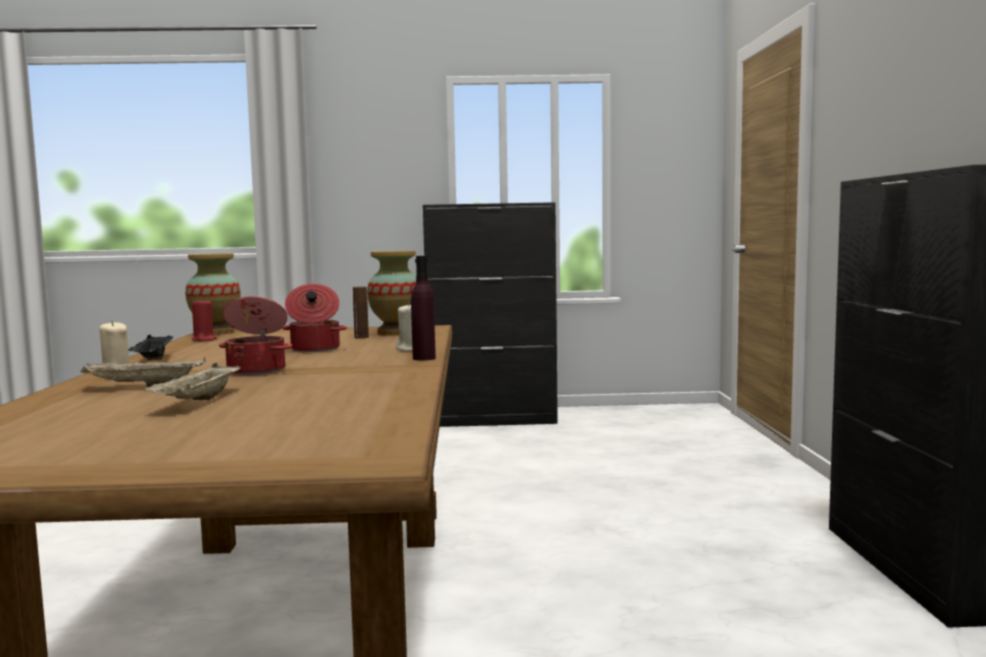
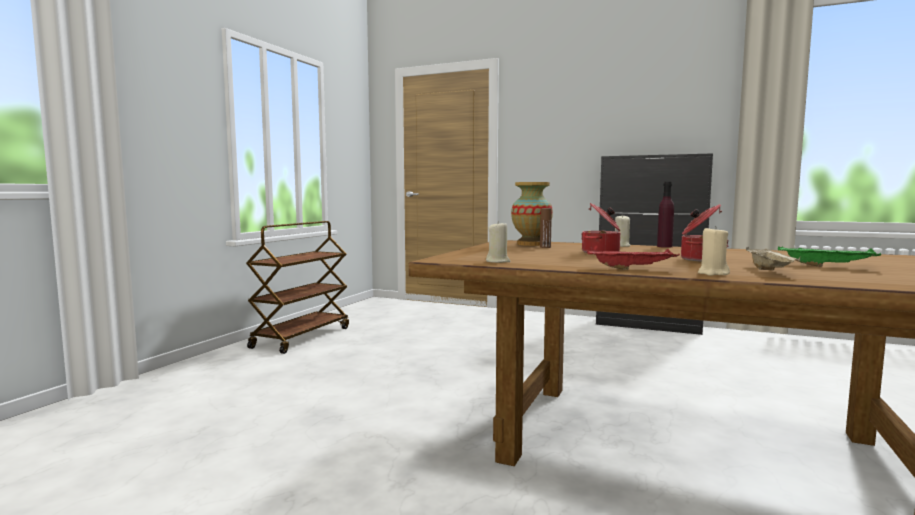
camera: 65 degrees left, 0 degrees up
black tray [128,335,173,361] -> red tray [587,249,680,270]
beige tray [144,363,241,400] -> green tray [778,246,881,267]
vase [185,253,241,335] -> none
red candle [192,298,217,341] -> beige candle [486,221,510,263]
black cabinet [423,202,558,427] -> brown cart [246,221,349,354]

